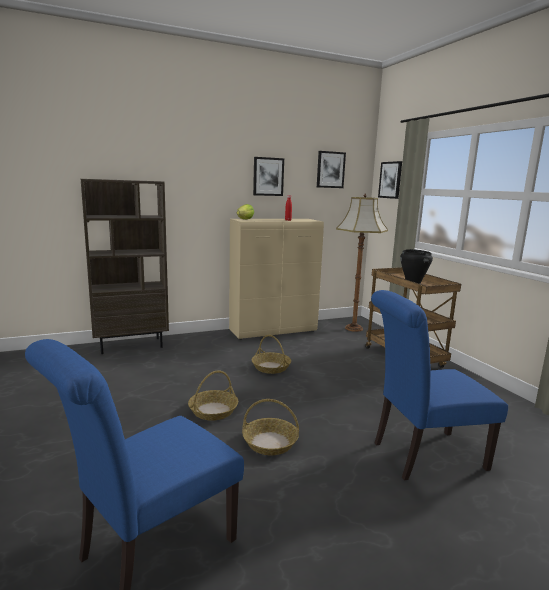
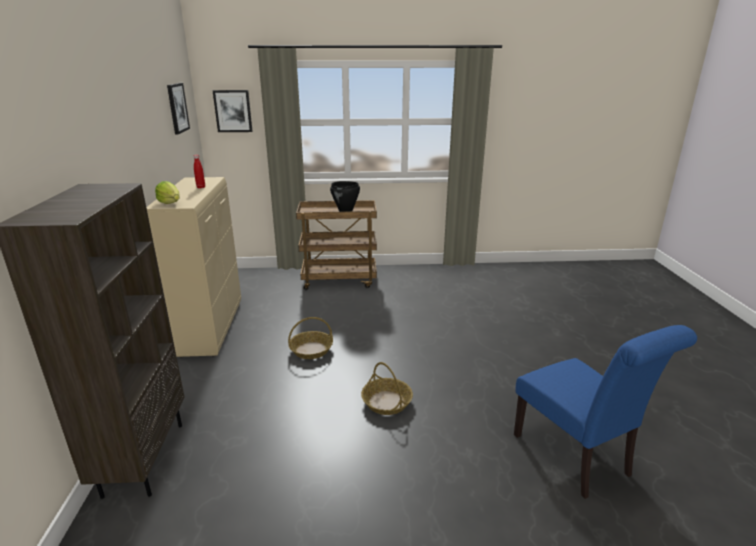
camera: 70 degrees left, 10 degrees up
basket [242,399,299,455] -> none
picture [253,157,284,196] -> none
floor lamp [336,193,388,332] -> none
blue chair [371,290,508,480] -> none

